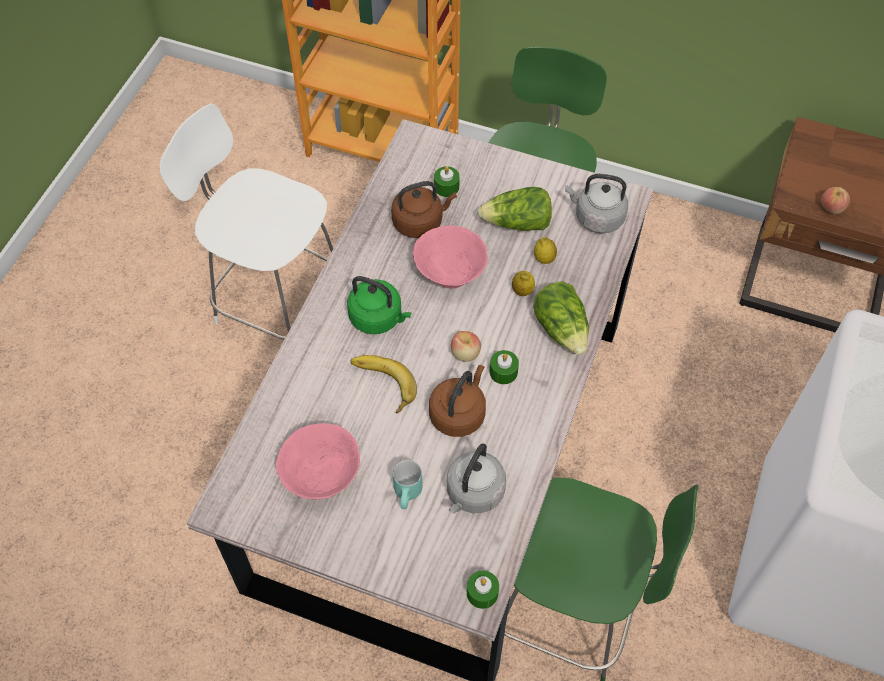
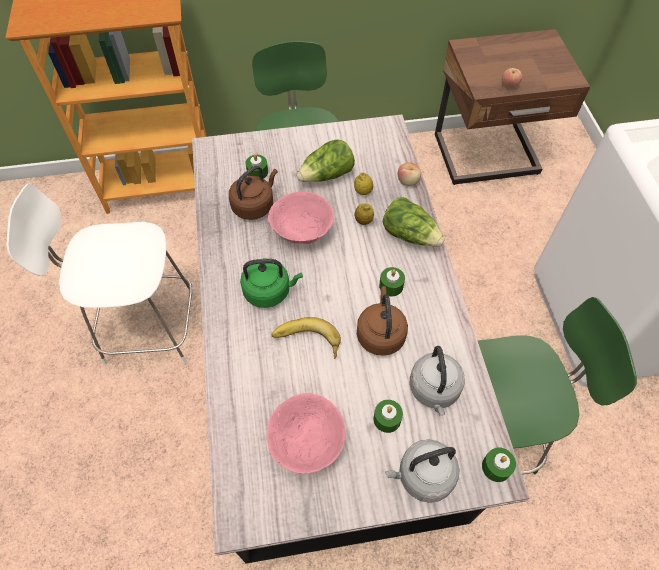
camera: 30 degrees left, 0 degrees up
turquoise mug [393,460,423,509] -> green candle [374,400,403,433]
apple [451,331,481,362] -> apple moved to [398,162,421,186]
grey kettle [565,174,628,233] -> grey kettle moved to [385,440,459,503]

